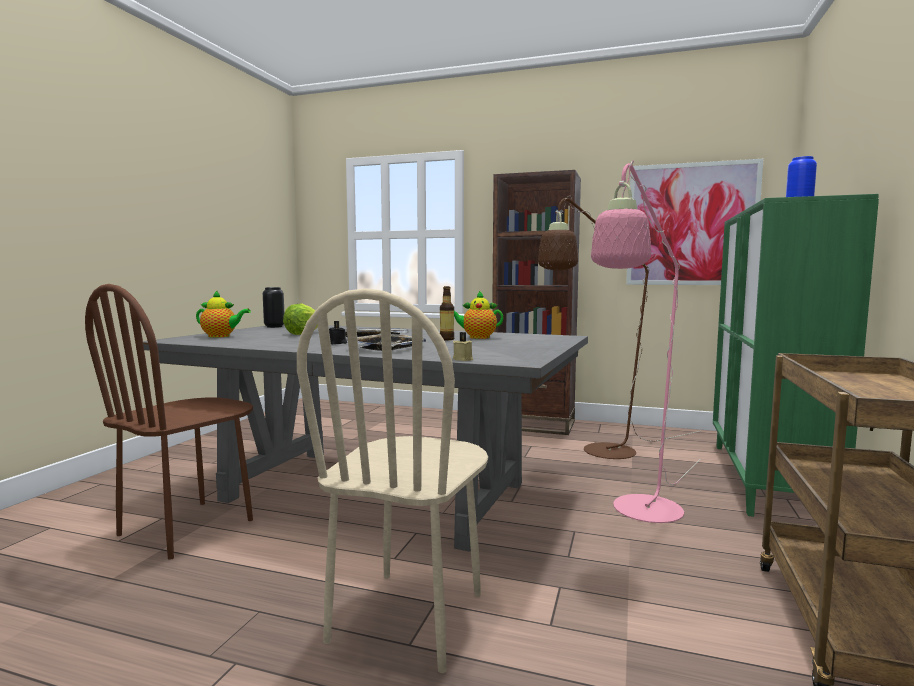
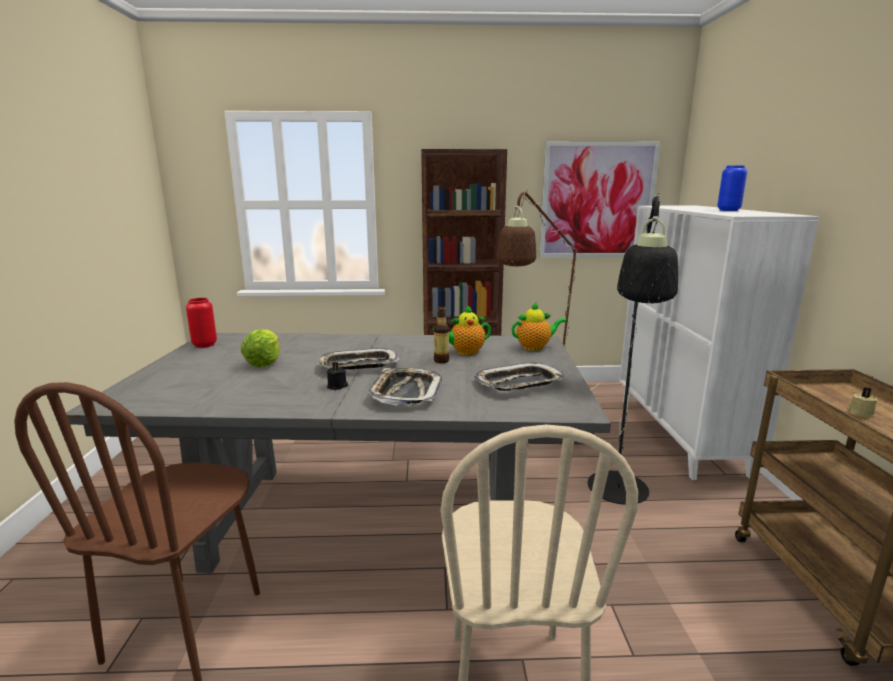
camera: 20 degrees left, 10 degrees up
teapot [196,290,251,338] -> teapot moved to [512,302,567,351]
black vase [263,287,284,328] -> red vase [186,298,217,348]
beige candle [453,332,473,361] -> beige candle moved to [847,387,878,418]
pink floor lamp [591,160,701,523] -> black floor lamp [588,193,678,505]
green cabinet [713,194,879,517] -> white cabinet [619,206,819,480]
none -> tray [474,362,565,391]

